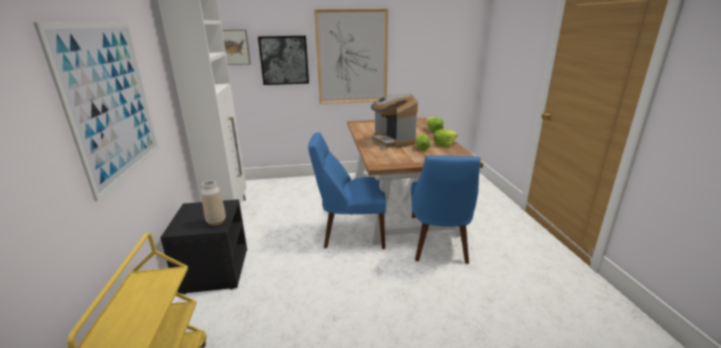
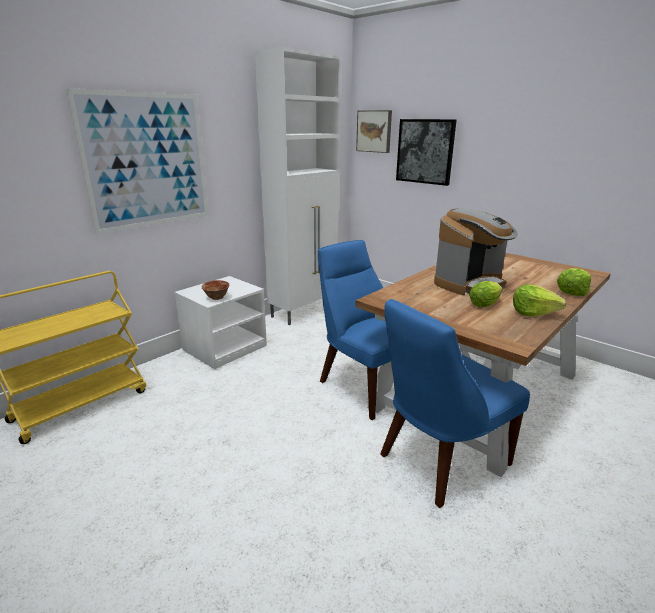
camera: 50 degrees right, 0 degrees up
black nightstand [160,199,247,294] -> white nightstand [174,276,267,369]
vase [201,180,226,226] -> bowl [202,280,229,300]
picture [314,9,388,104] -> none
coffee machine [371,93,418,148] -> coffee machine turned 150 degrees counterclockwise [434,208,517,295]

